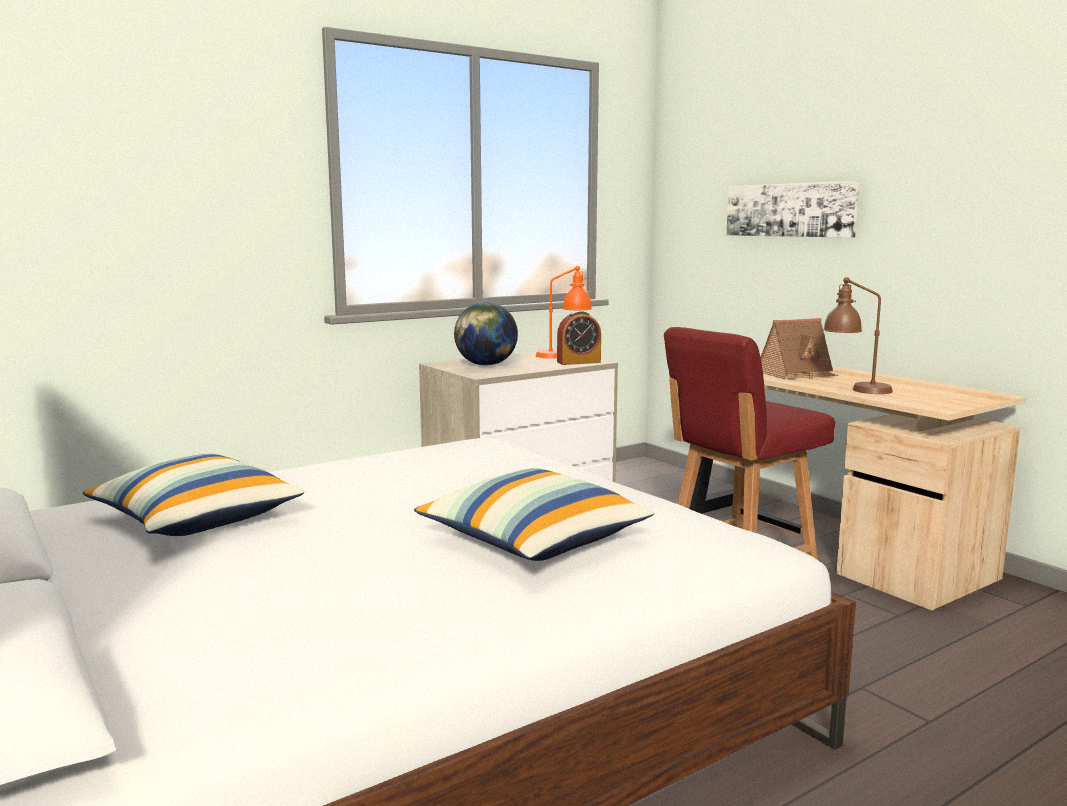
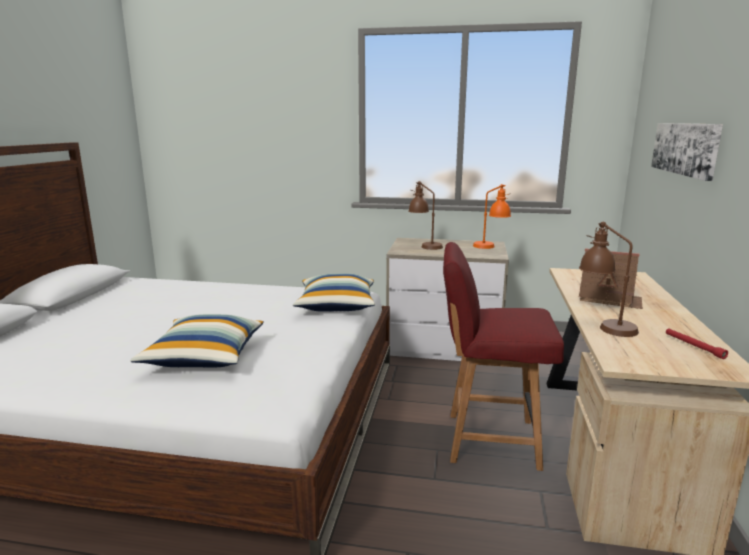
camera: 45 degrees right, 5 degrees up
pillow [83,454,304,536] -> pillow moved to [293,273,375,312]
globe [454,302,518,366] -> brown table lamp [408,181,443,250]
alarm clock [557,311,601,365] -> none
none -> red flashlight [666,328,728,359]

